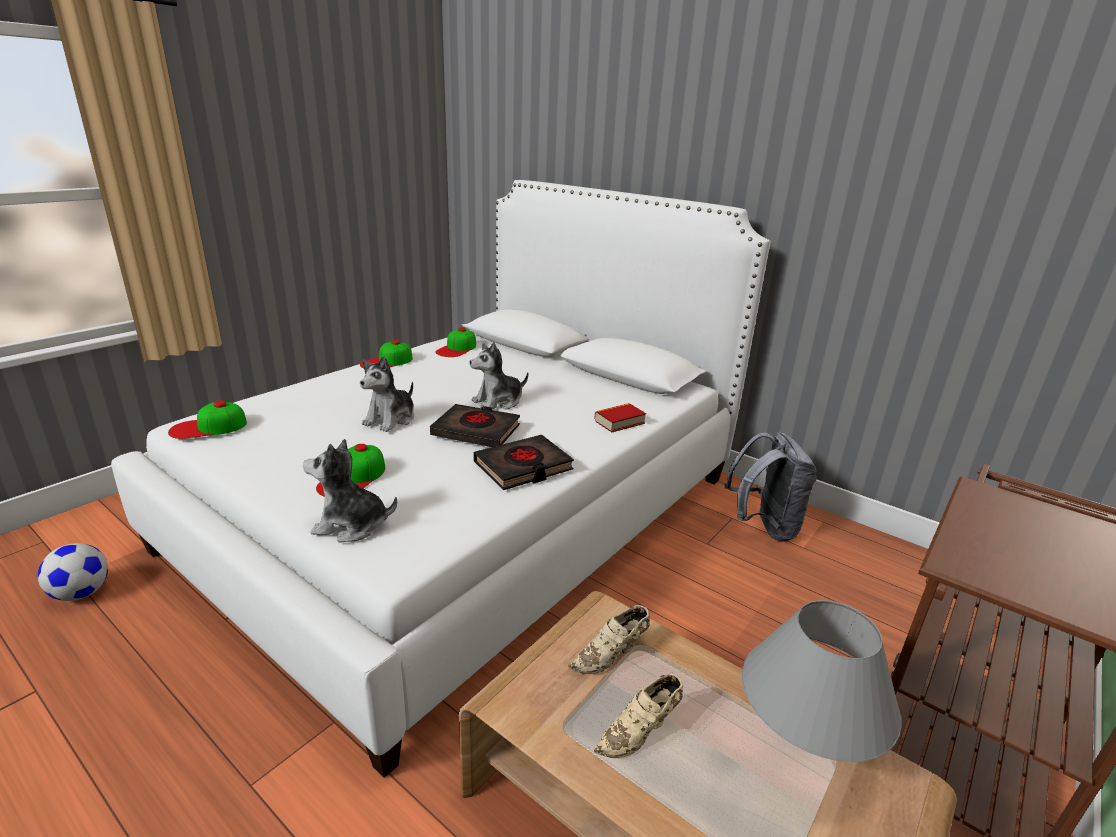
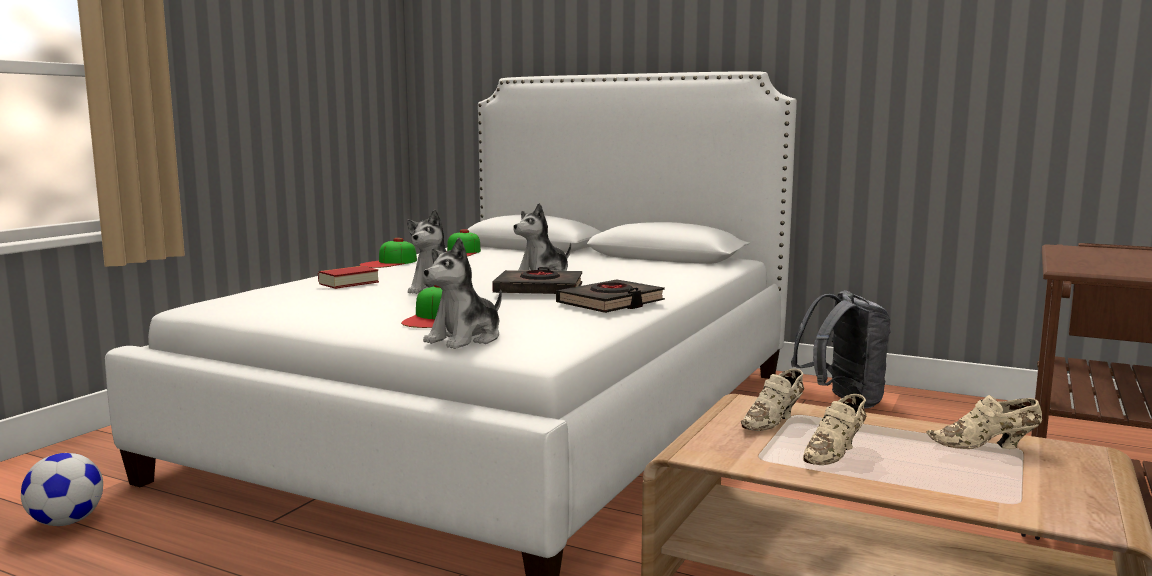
camera: 10 degrees left, 15 degrees down
cap [168,400,247,439] -> none
plush toy [303,439,397,542] -> plush toy turned 45 degrees counterclockwise [423,238,502,349]
book [594,403,646,432] -> book moved to [318,266,379,289]
grey table lamp [742,600,902,762] -> beige shoe [926,395,1042,449]

